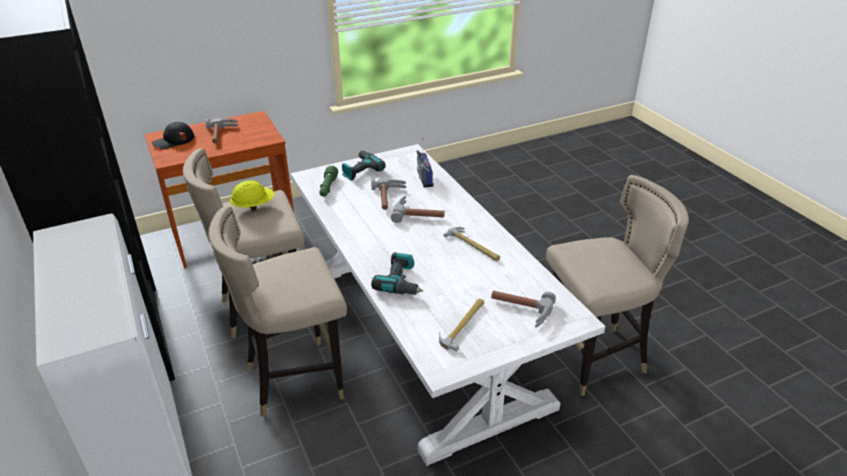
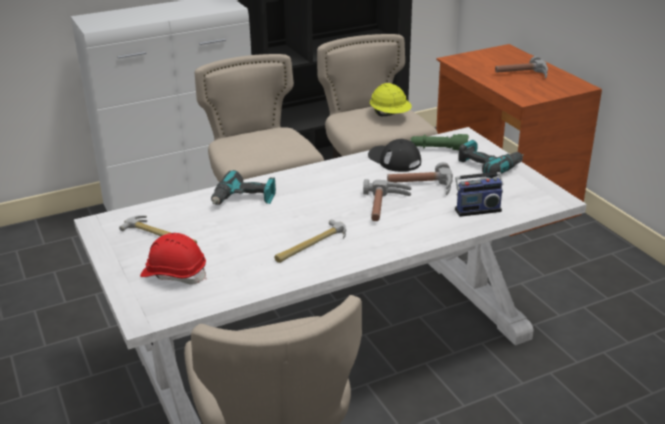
camera: 90 degrees right, 5 degrees down
black cap [151,122,194,149] -> black cap moved to [368,139,421,172]
hammer [491,291,556,327] -> red hard hat [140,233,207,284]

